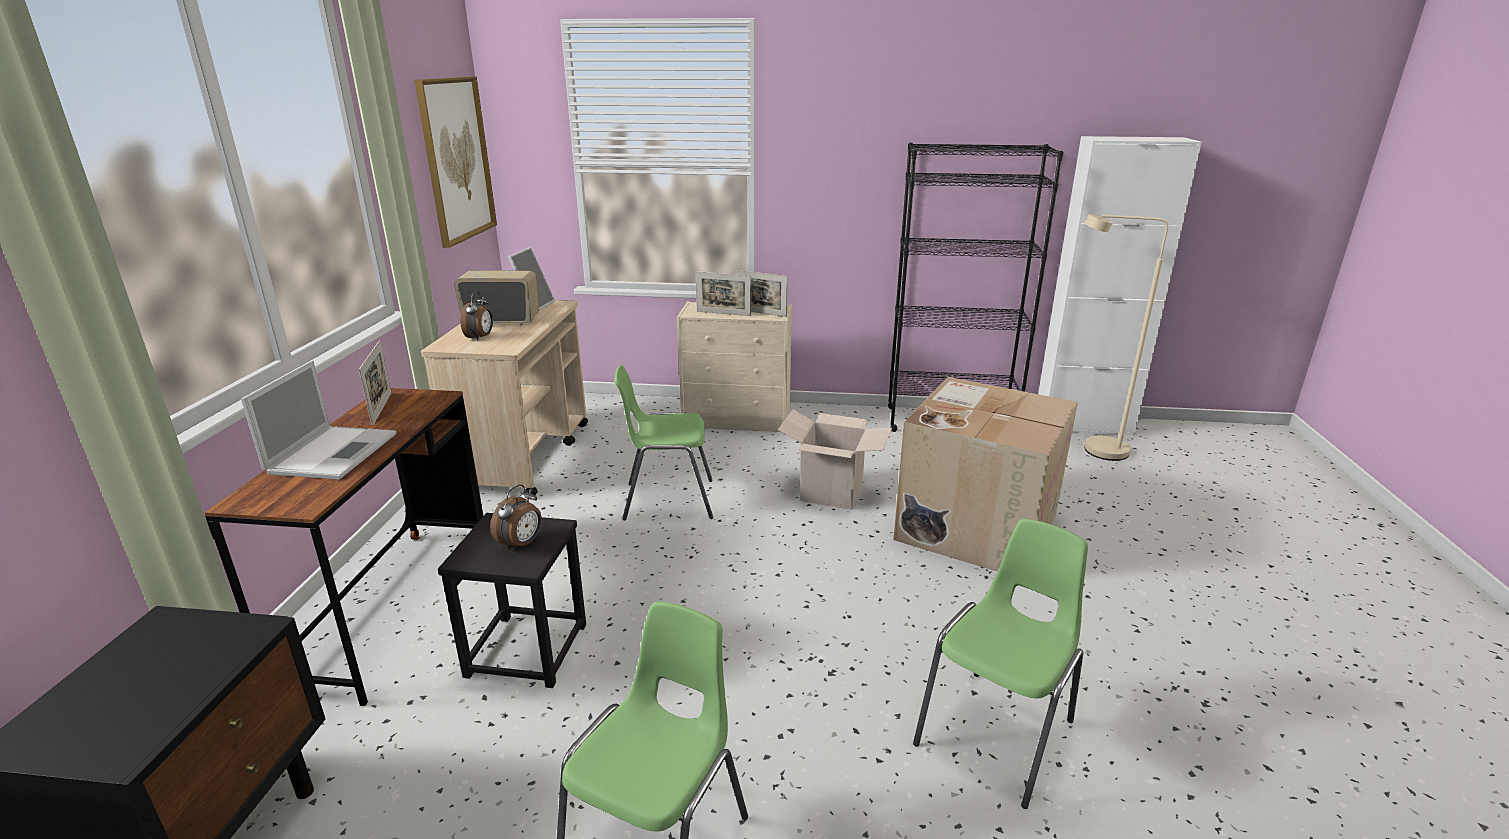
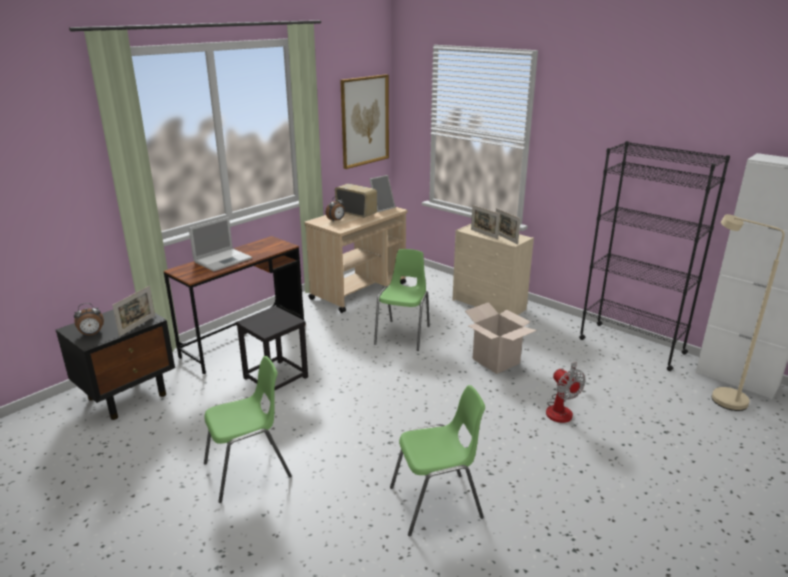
camera: 35 degrees right, 0 degrees up
picture frame [359,341,391,426] -> picture frame moved to [112,286,155,337]
alarm clock [490,484,542,551] -> alarm clock moved to [74,303,104,337]
green chair [614,365,713,520] -> green chair turned 75 degrees clockwise [374,249,430,351]
cardboard box [893,377,1078,571] -> fan [546,362,586,423]

